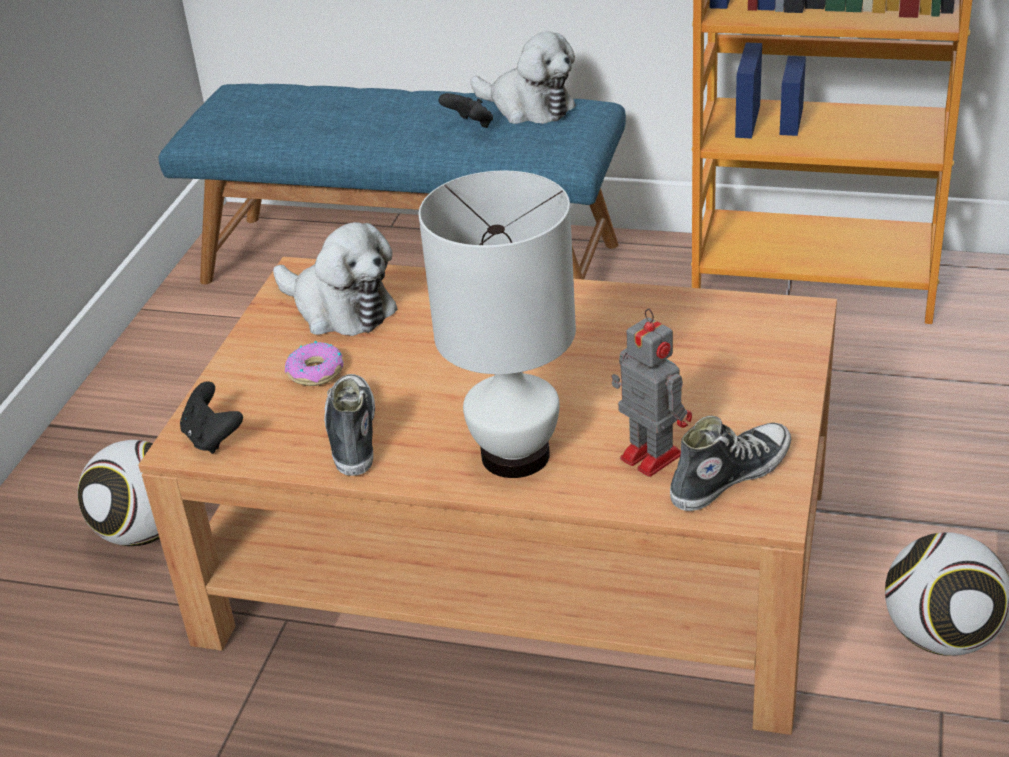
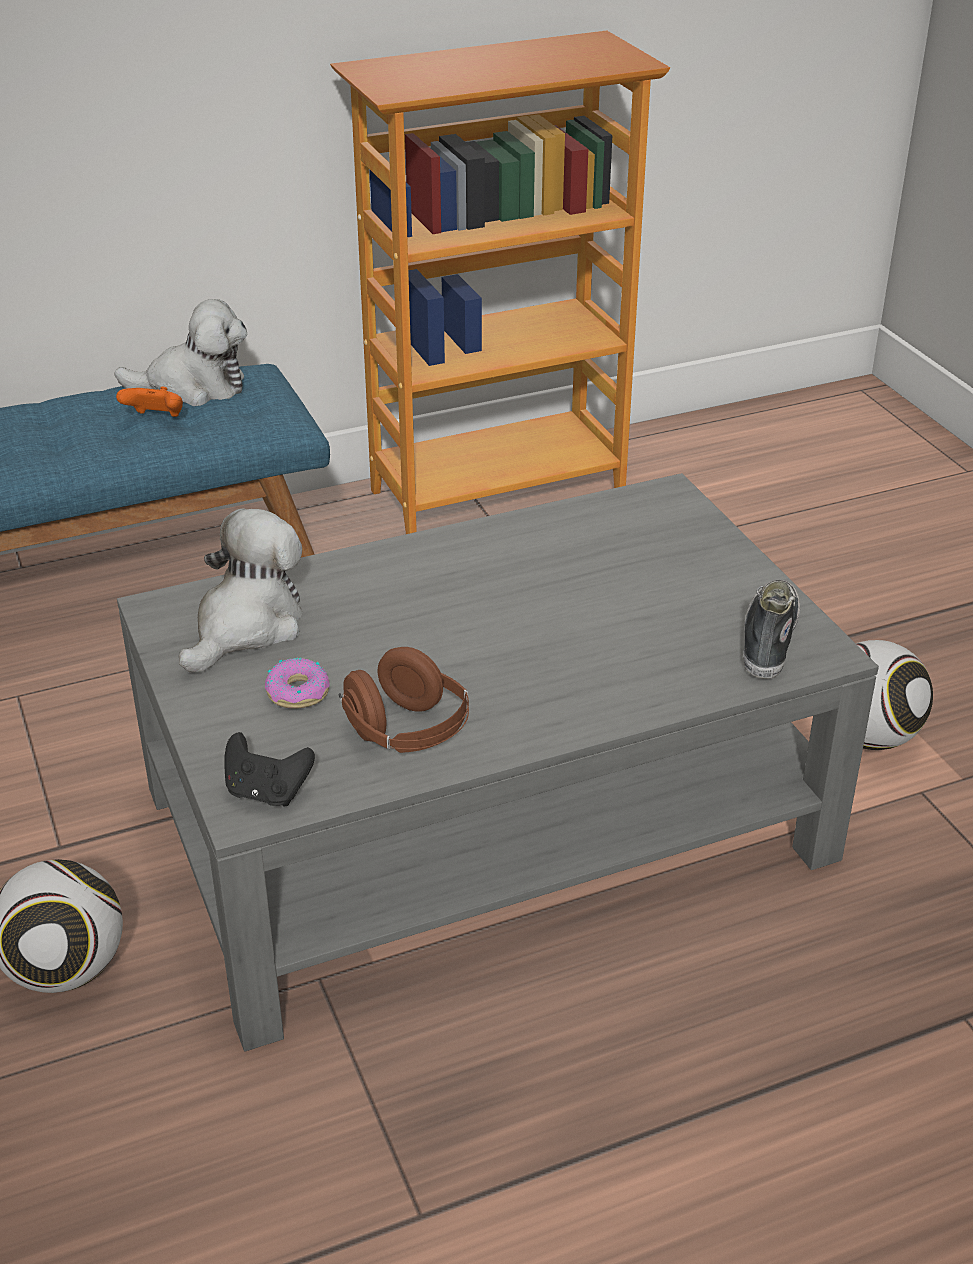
camera: 40 degrees left, 0 degrees up
brown coffee table [138,257,837,735] -> grey coffee table [117,473,879,1051]
plush toy [273,222,398,336] -> plush toy turned 60 degrees counterclockwise [179,508,302,673]
shoe [324,374,375,476] -> brown headphones [338,647,469,753]
white table lamp [419,171,576,478] -> none
black game controller [439,93,493,128] -> orange game controller [116,387,183,417]
toy robot [611,308,692,477] -> none

